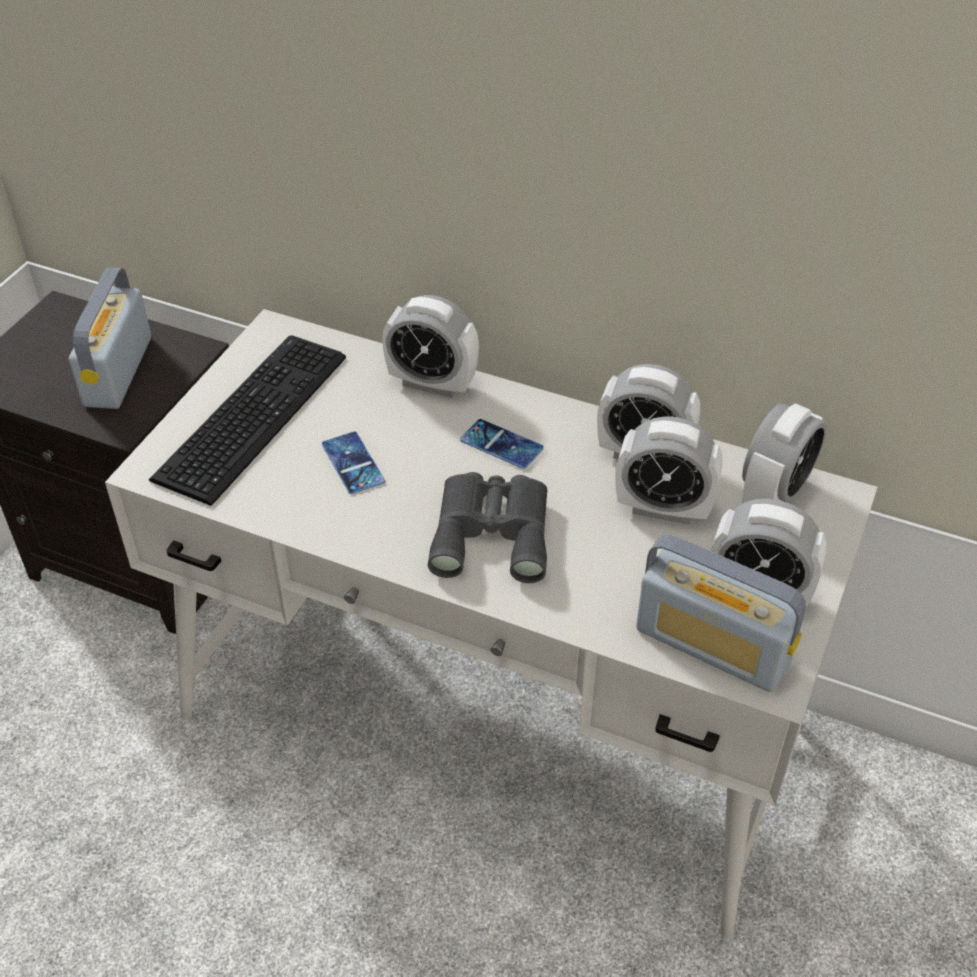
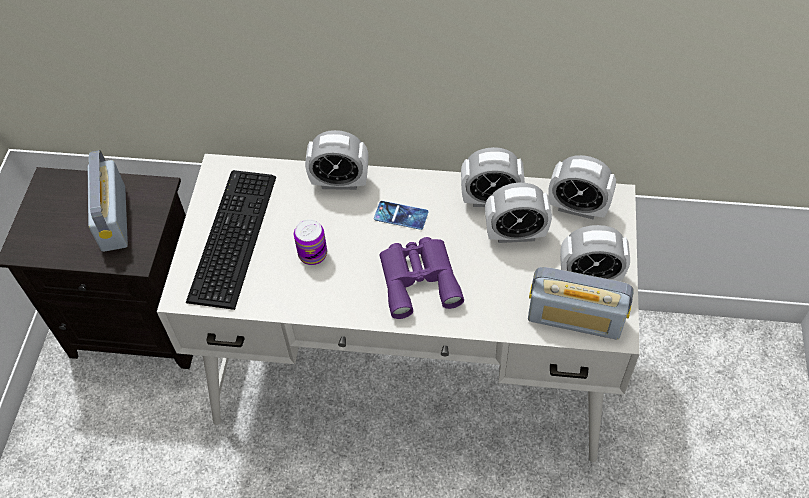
camera: 15 degrees left, 10 degrees up
phone [322,432,385,494] -> can [294,219,327,265]
grey binoculars [428,472,547,583] -> purple binoculars [380,237,464,319]
alarm clock [742,403,826,504] -> alarm clock turned 90 degrees clockwise [548,155,616,220]

